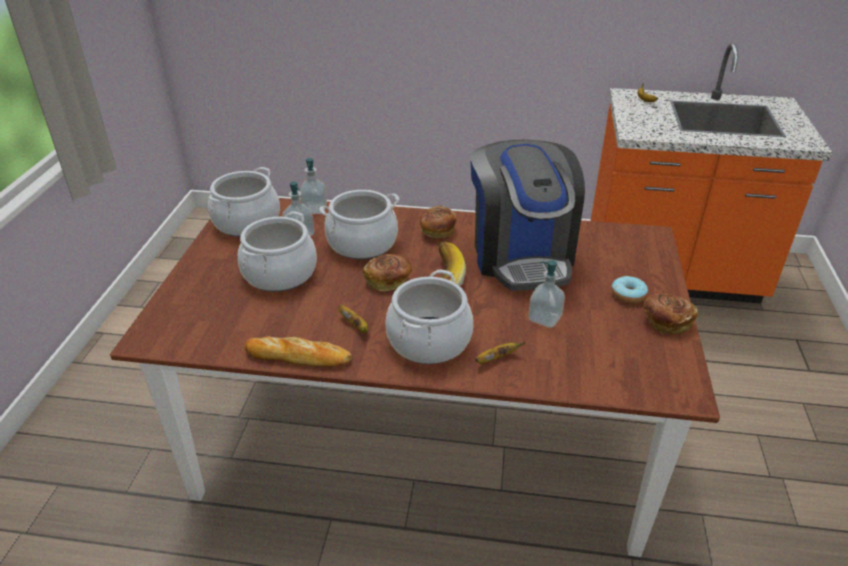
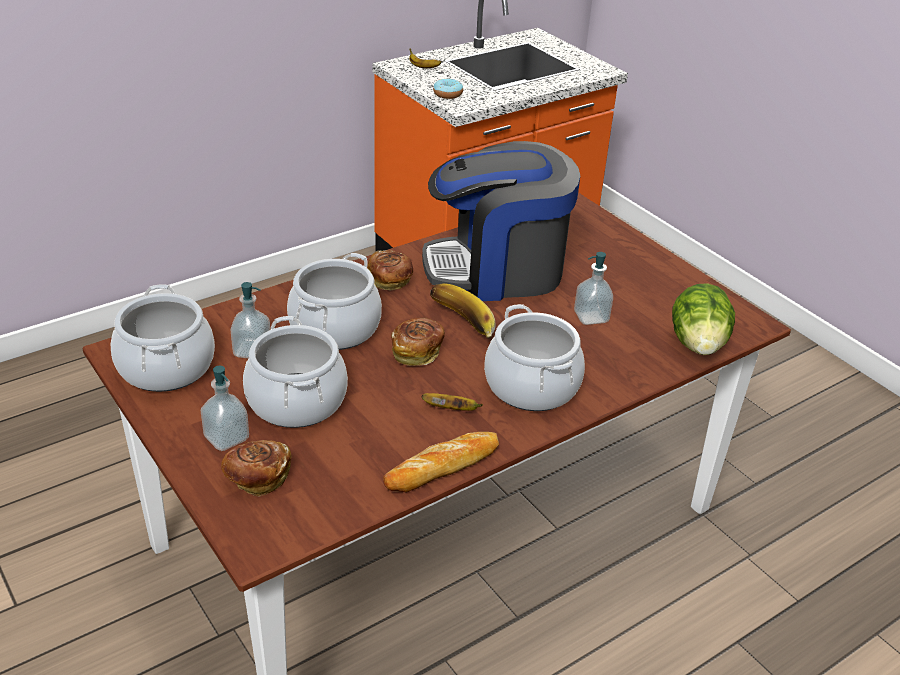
camera: 45 degrees left, 0 degrees up
soap dispenser [300,158,327,214] -> soap dispenser moved to [201,366,249,451]
coffee machine [470,140,585,291] -> coffee machine turned 135 degrees clockwise [422,141,580,301]
banana [475,342,526,364] -> none
donut [612,276,648,304] -> donut moved to [433,78,463,99]
bread [643,294,698,334] -> bread moved to [221,440,291,497]
none -> lettuce [672,283,735,355]

